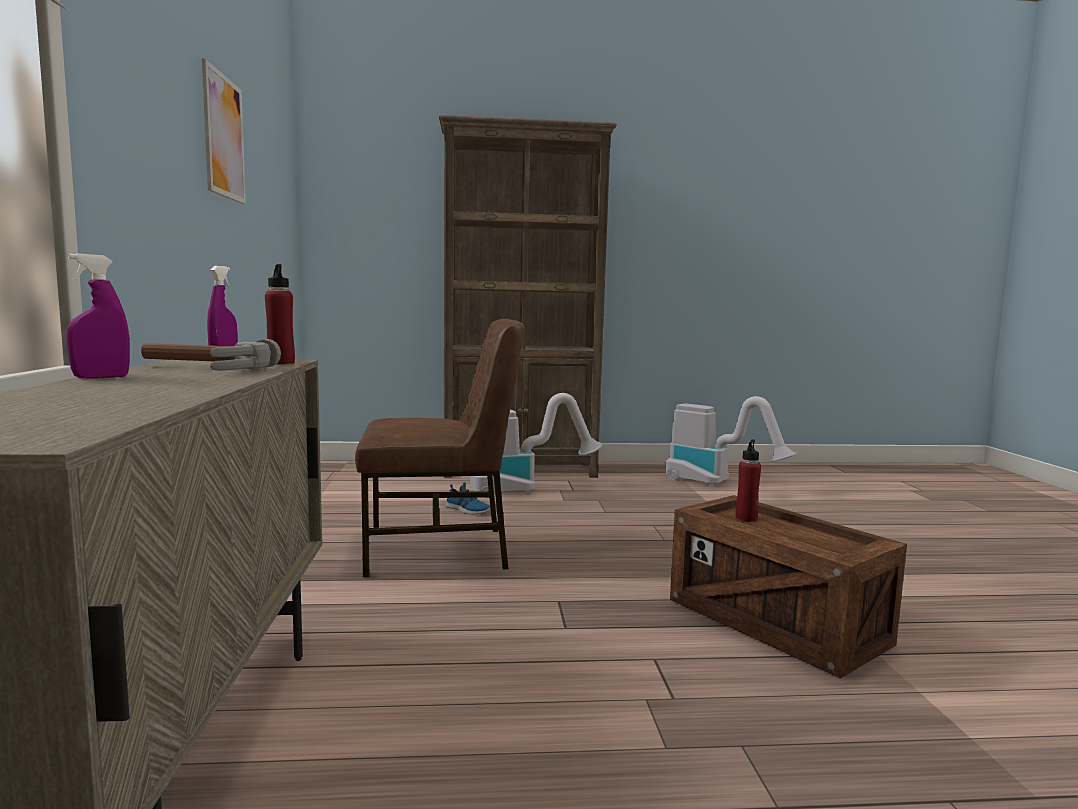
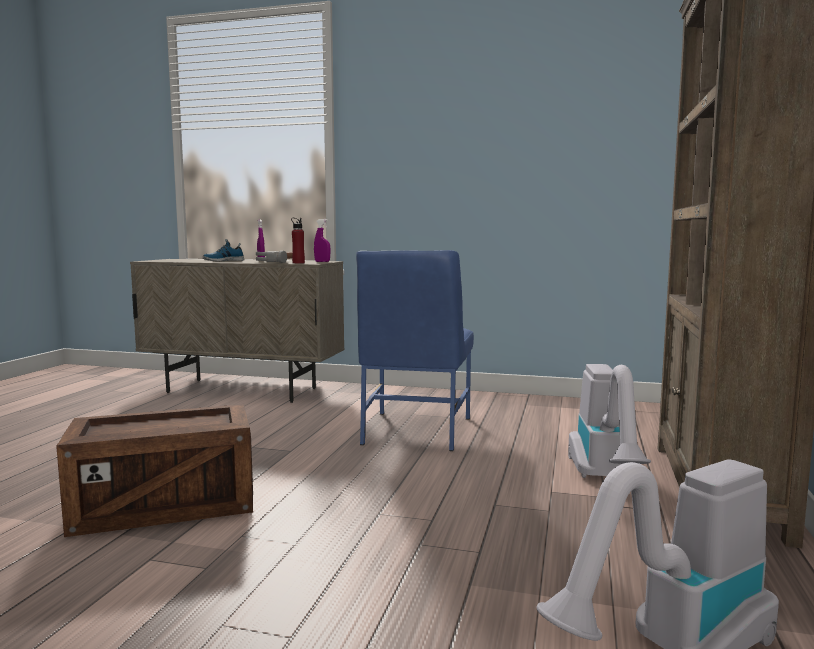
camera: 110 degrees right, 0 degrees up
picture [202,59,246,204] -> none
brown chair [355,319,525,577] -> blue chair [356,250,474,451]
shoe [445,482,491,514] -> shoe moved to [203,239,244,261]
red bottle [735,439,761,522] -> none

